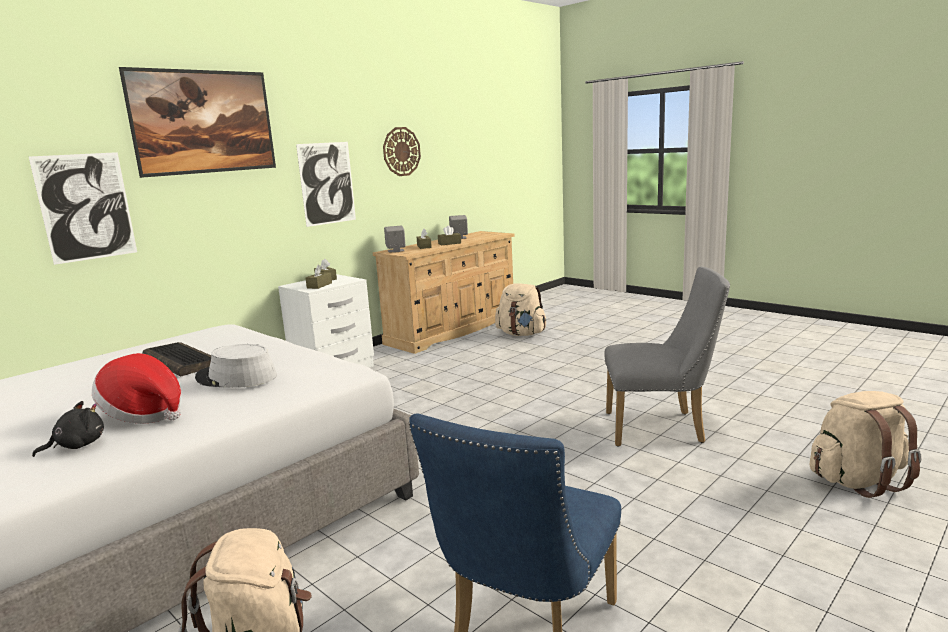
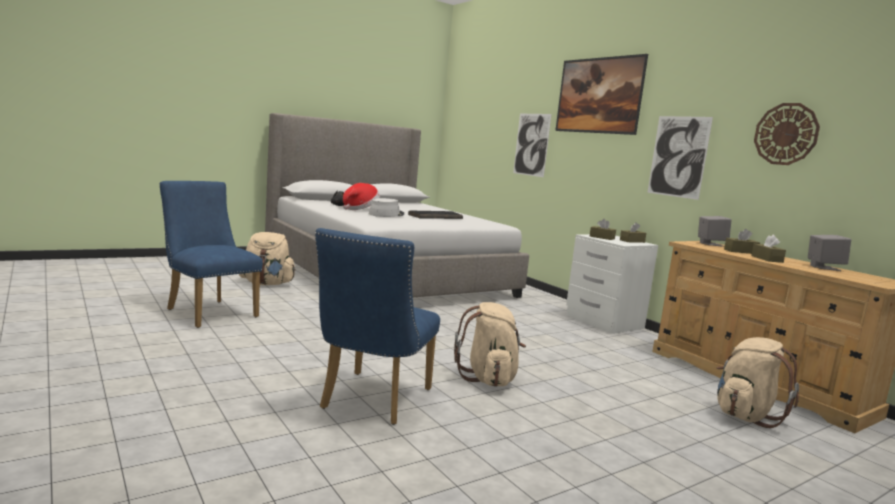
camera: 100 degrees right, 5 degrees down
grey chair [604,267,730,447] -> blue chair [315,228,440,425]
beige backpack [810,391,921,498] -> beige backpack moved to [454,302,526,387]

